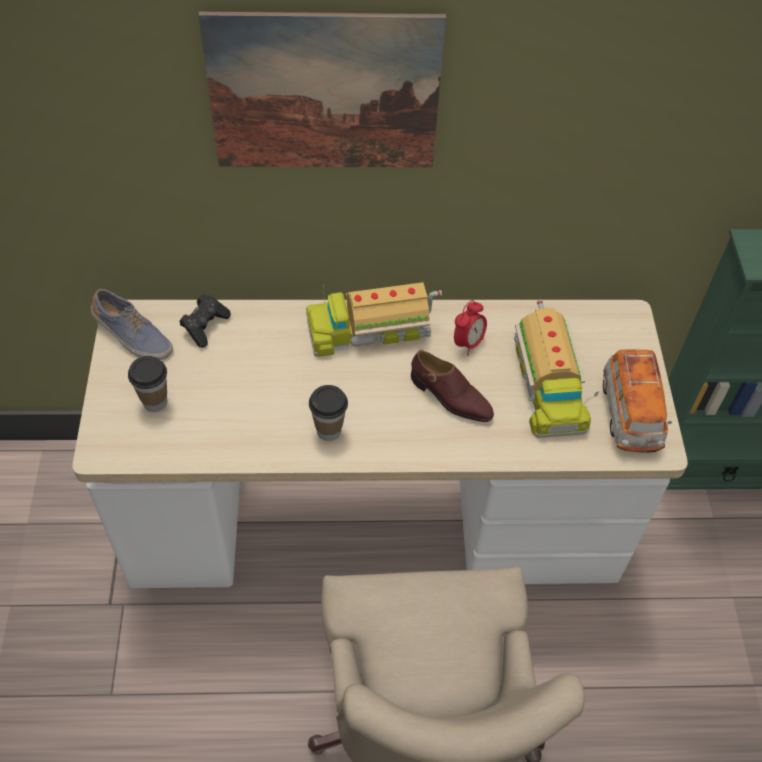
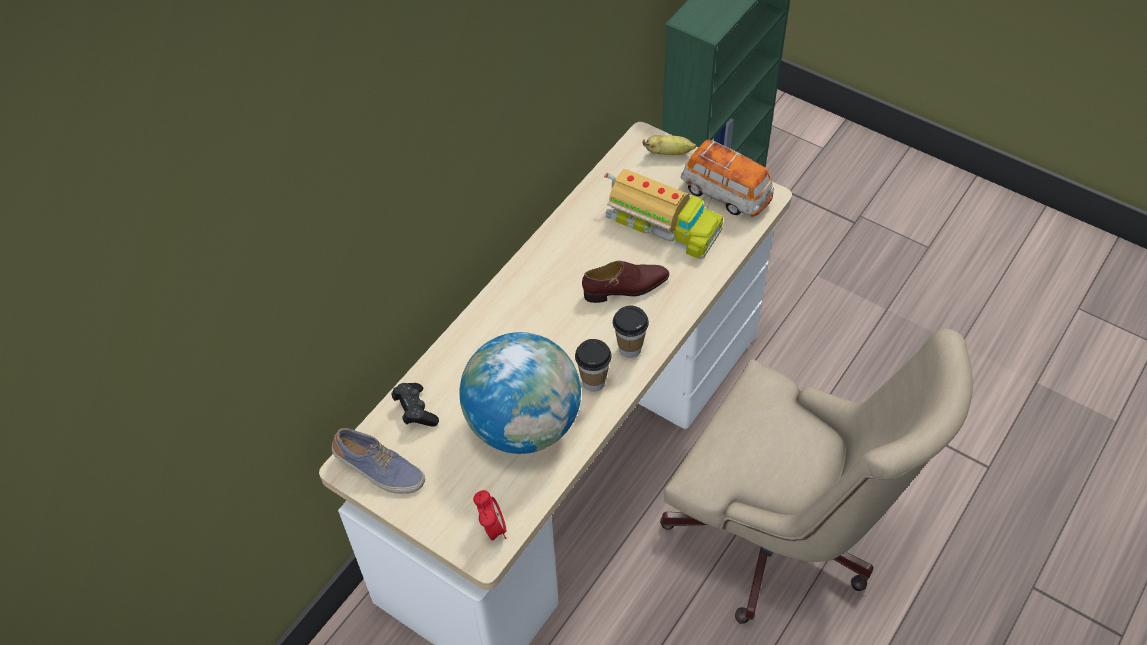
camera: 50 degrees left, 0 degrees up
shoe [91,289,173,360] -> shoe turned 45 degrees clockwise [332,428,425,494]
cup [128,356,167,412] -> cup moved to [613,306,649,358]
picture [199,12,446,168] -> none
toy truck [306,282,442,357] -> none
alarm clock [454,300,487,356] -> alarm clock moved to [473,490,506,541]
none -> globe [459,332,581,454]
none -> banana [642,135,696,155]

